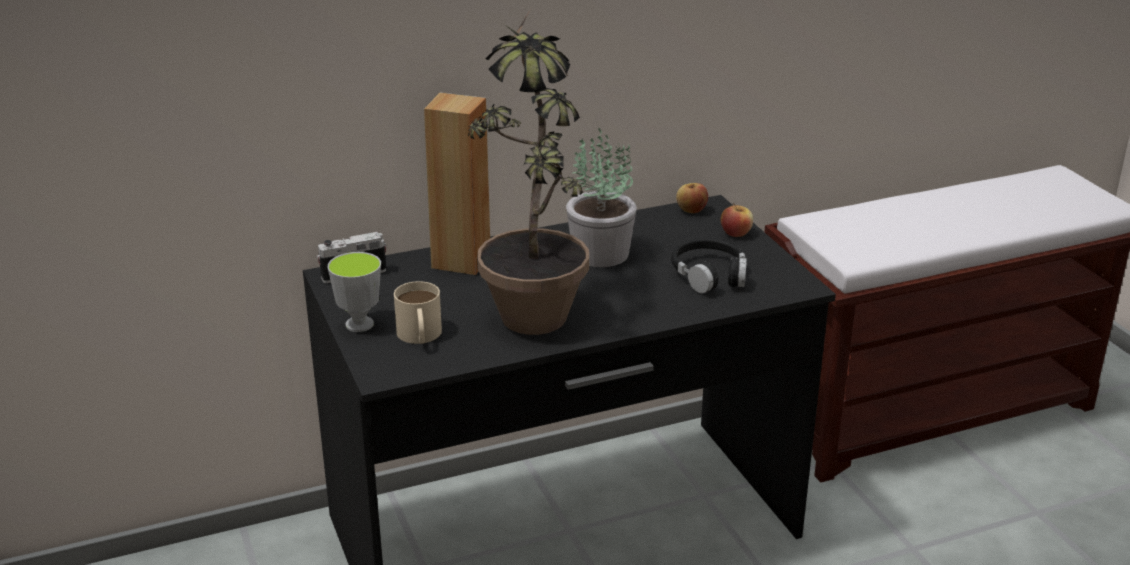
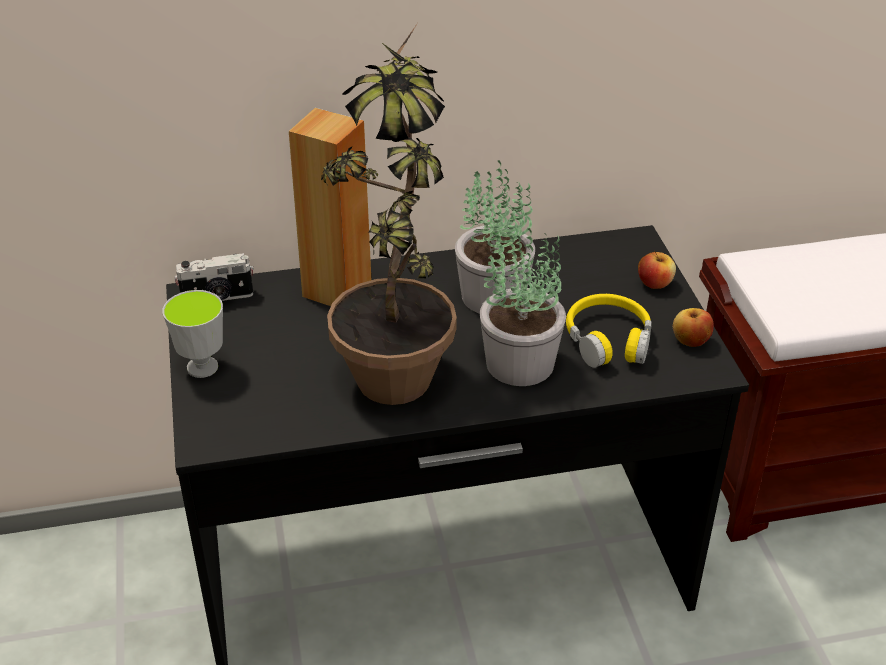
camera: 10 degrees right, 10 degrees up
beige mug [394,281,442,344] -> none
black headphones [671,238,747,293] -> yellow headphones [566,294,652,368]
apple [676,183,708,213] -> apple moved to [673,308,714,347]
none -> potted plant [479,228,566,386]

